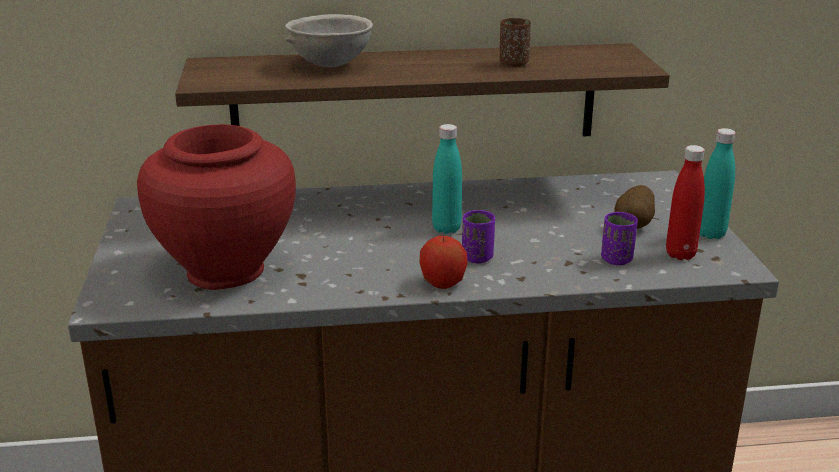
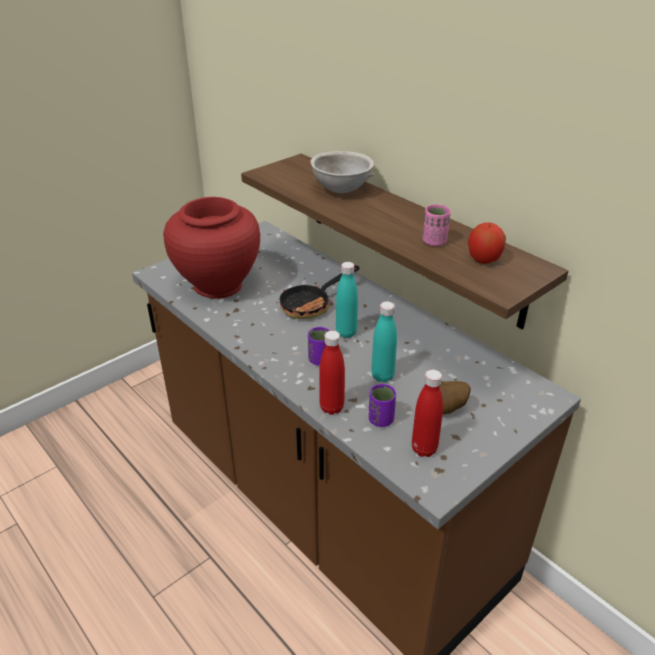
camera: 55 degrees right, 10 degrees up
apple [419,236,468,289] -> apple moved to [468,222,506,264]
brown cup [500,18,531,67] -> pink cup [422,204,451,246]
turquoise bottle [700,128,736,239] -> turquoise bottle moved to [371,301,397,383]
none -> frying pan [280,266,359,319]
none -> red bottle [319,331,345,415]

